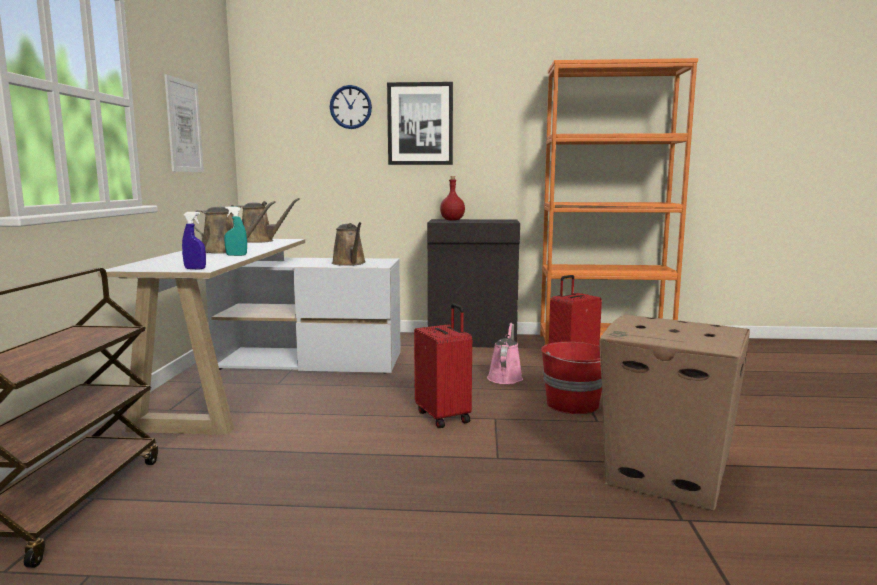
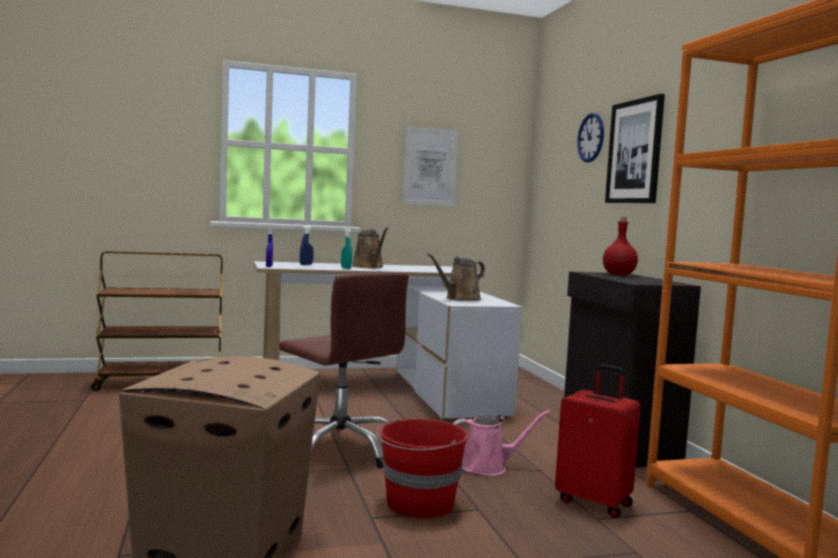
camera: 70 degrees right, 5 degrees down
brown watering can [235,198,300,243] -> none
red suitcase [414,303,472,428] -> brown office chair [279,273,409,468]
none -> blue spray bottle [300,226,313,265]

